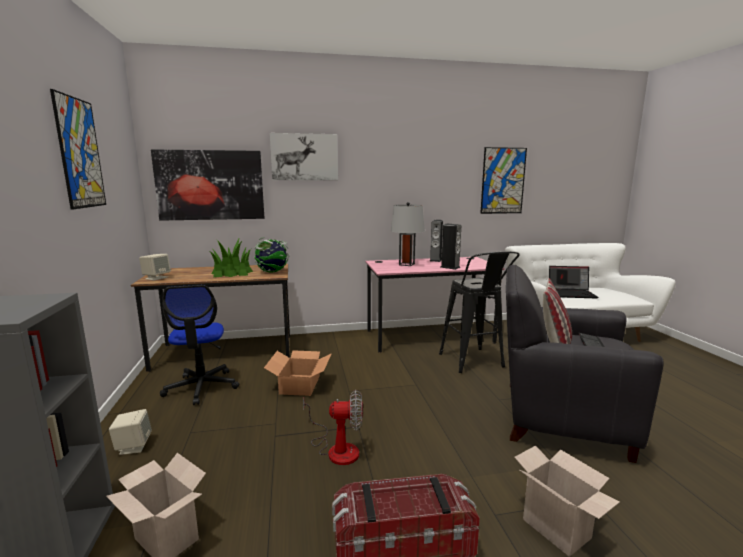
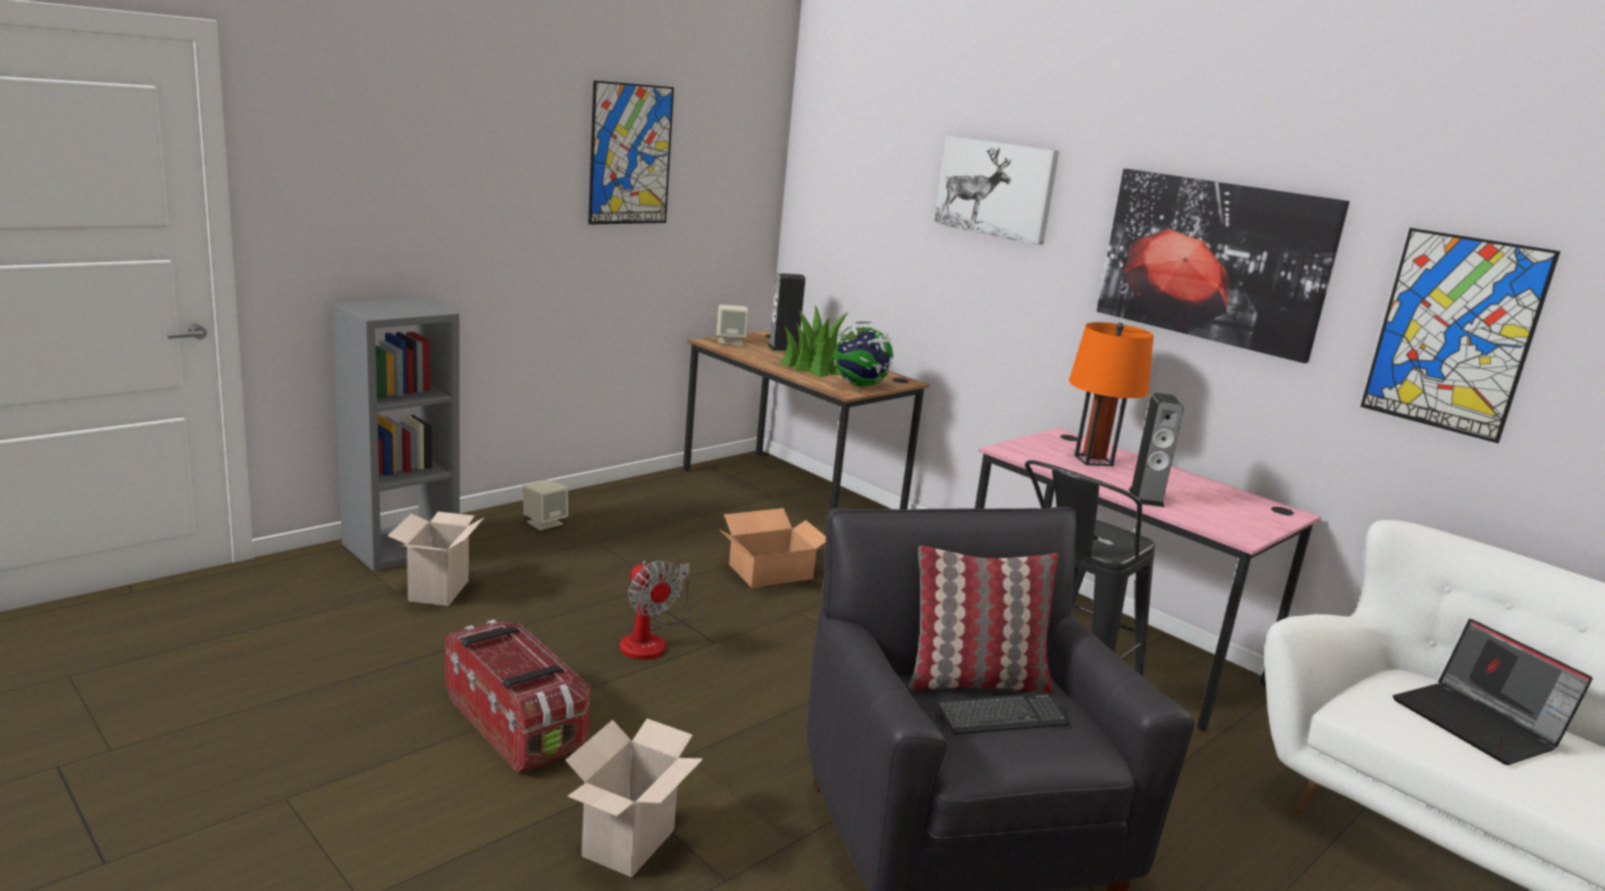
camera: 55 degrees right, 5 degrees up
picture [151,149,264,221] -> picture moved to [1097,169,1350,363]
office chair [160,285,239,405] -> none
grey table lamp [391,202,425,266] -> orange table lamp [1069,322,1154,466]
speaker [430,220,443,262] -> speaker moved to [767,273,805,351]

